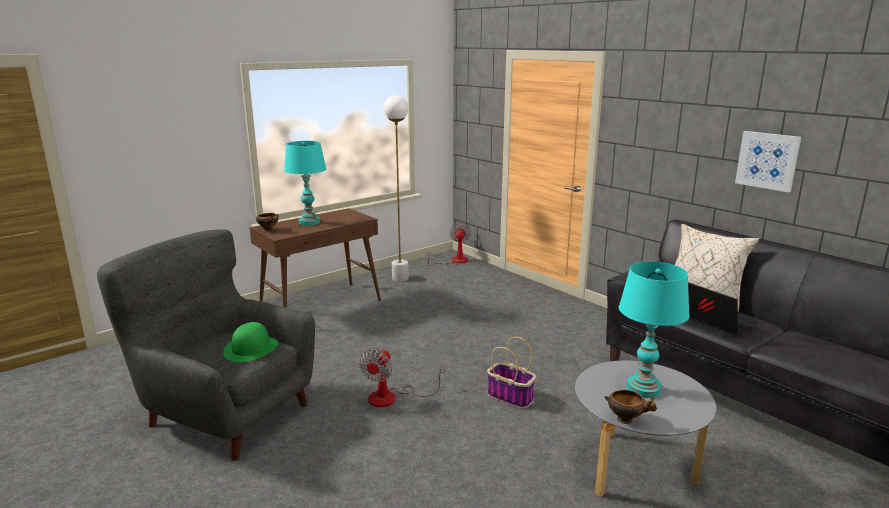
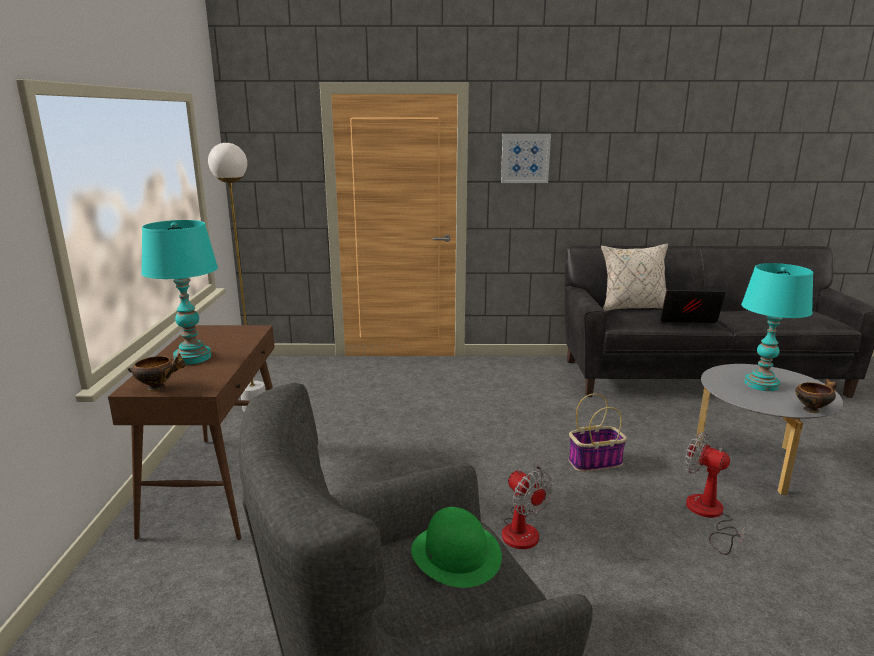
camera: 50 degrees left, 0 degrees up
fan [426,223,471,267] -> fan moved to [685,432,745,555]
picture [735,131,801,192] -> picture moved to [501,134,551,183]

